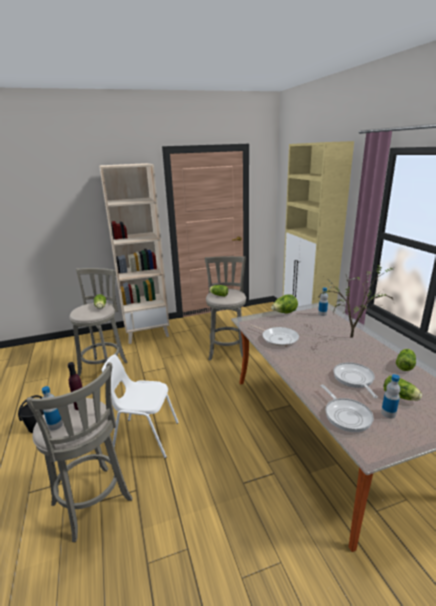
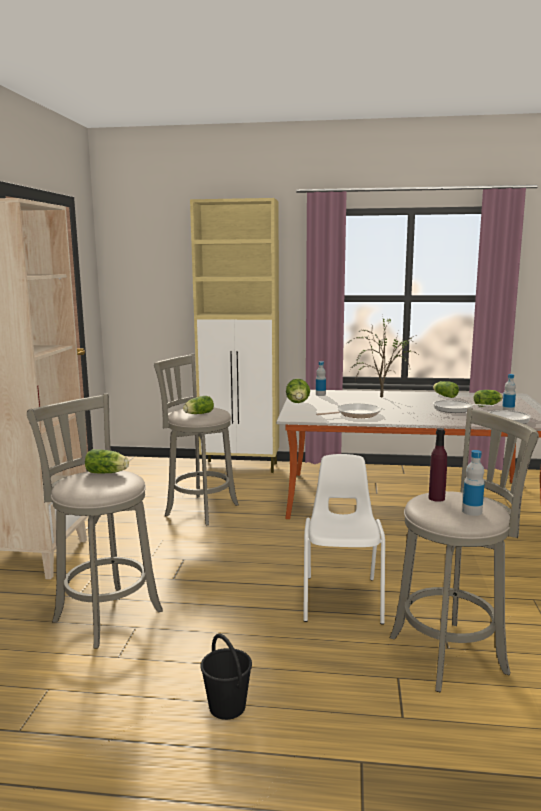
camera: 65 degrees left, 10 degrees down
white chair [102,354,179,458] -> white chair turned 150 degrees clockwise [303,454,385,625]

